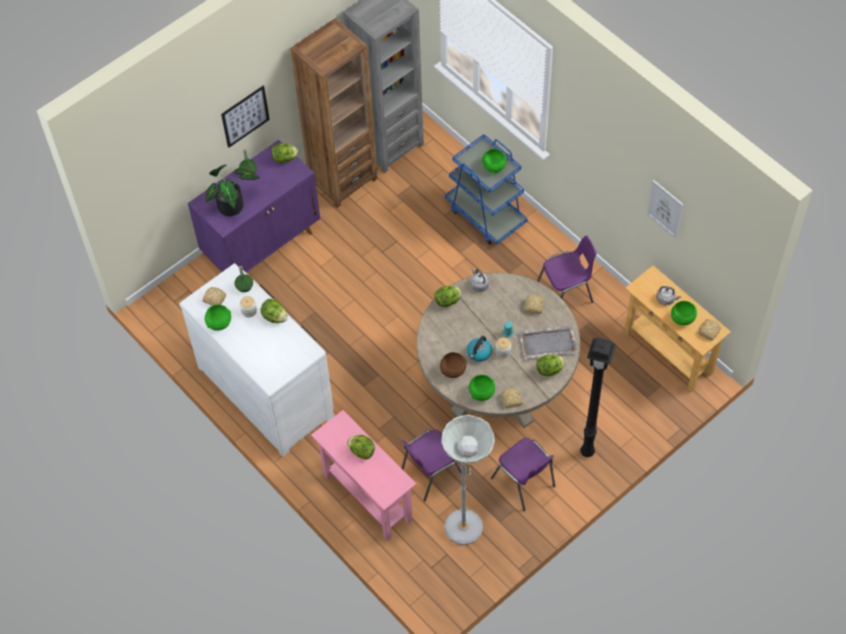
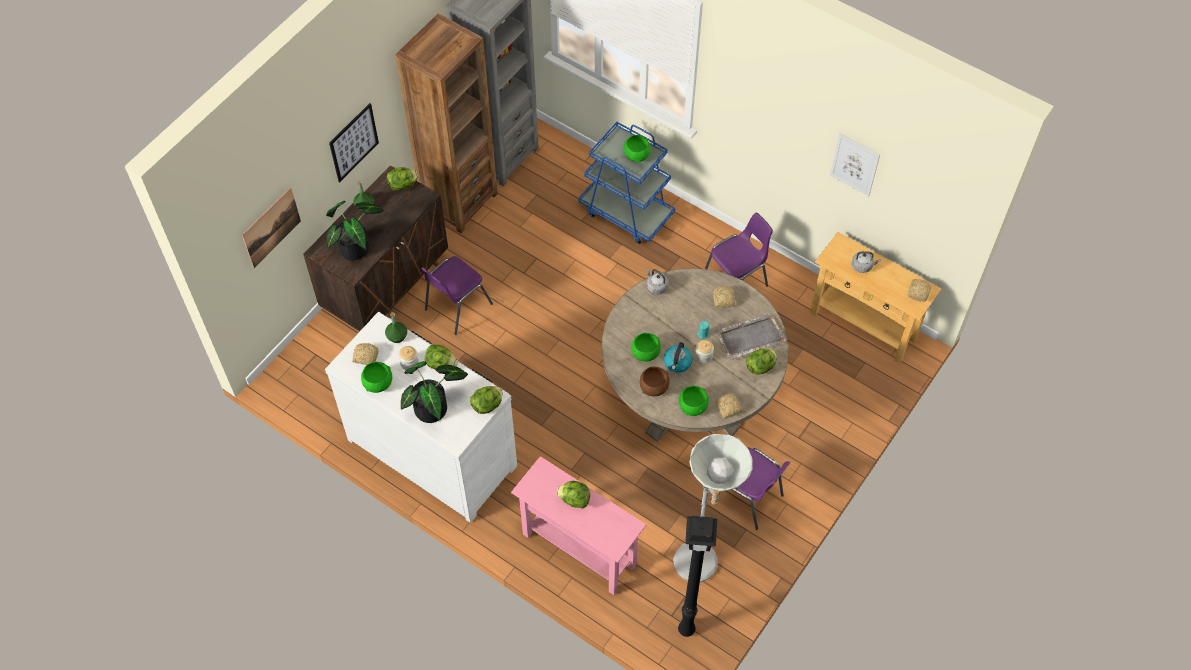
camera: 15 degrees left, 0 degrees up
purple cabinet [188,140,320,272] -> brown cabinet [303,165,448,331]
purple chair [401,429,461,502] -> purple chair moved to [421,256,493,335]
lettuce [434,286,461,307] -> lettuce moved to [470,386,502,414]
black floor lamp [580,337,617,457] -> black floor lamp moved to [678,516,717,637]
green bowl [671,301,697,326] -> green bowl moved to [631,333,661,362]
none -> picture [242,187,301,268]
none -> potted plant [401,361,468,423]

